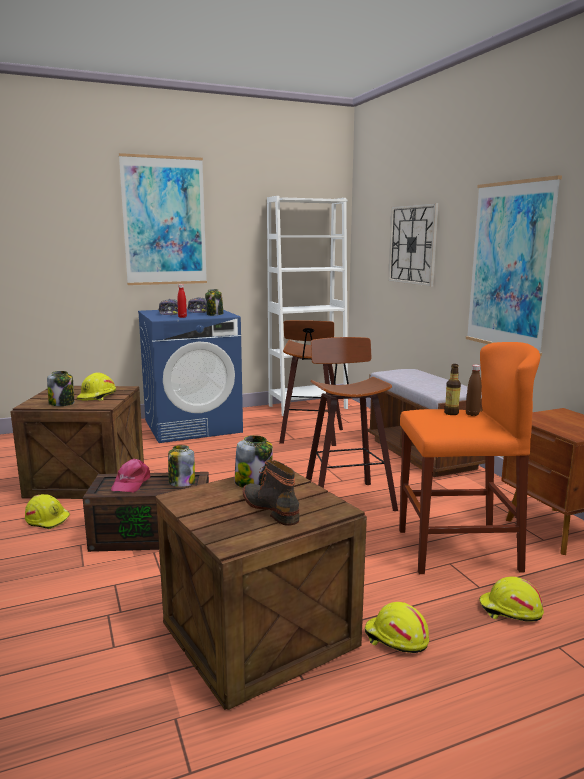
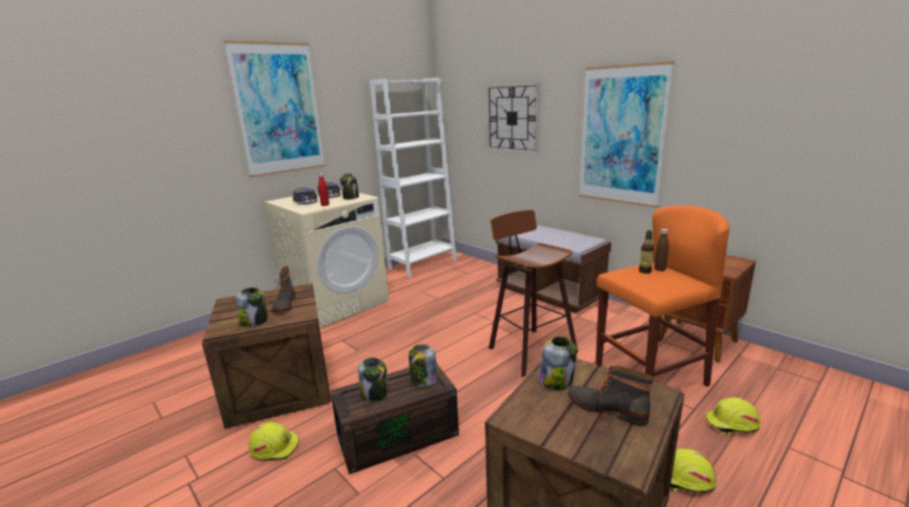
camera: 20 degrees left, 5 degrees up
yellow hard hat [76,372,116,401] -> boot [272,266,295,312]
pink cap [111,459,150,492] -> jar [358,357,388,401]
blue washing machine [138,309,243,443] -> beige washing machine [265,189,389,329]
stool [279,320,343,446] -> none

